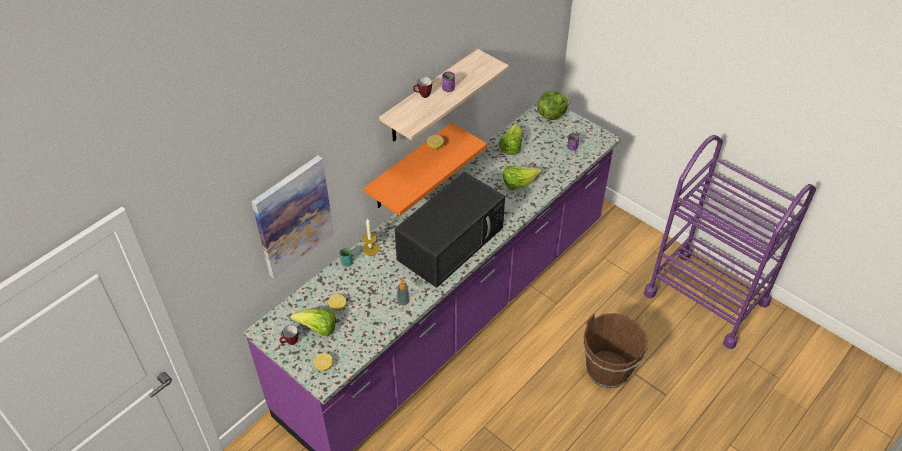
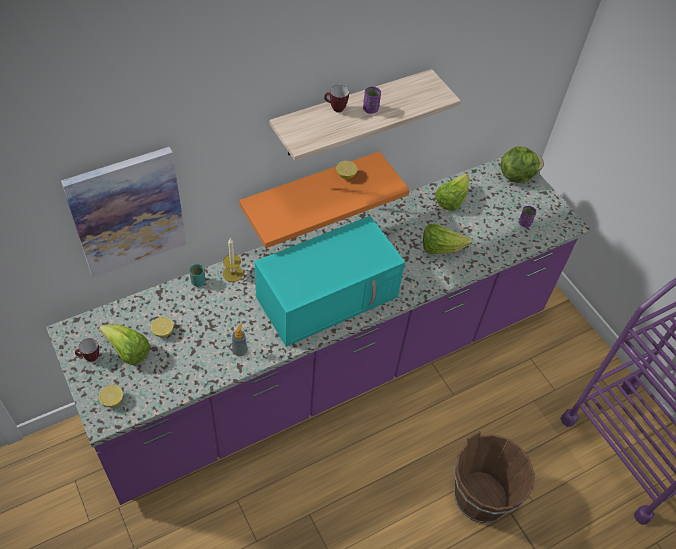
camera: 15 degrees right, 5 degrees up
black microwave [394,171,505,288] -> turquoise microwave [254,216,405,347]

